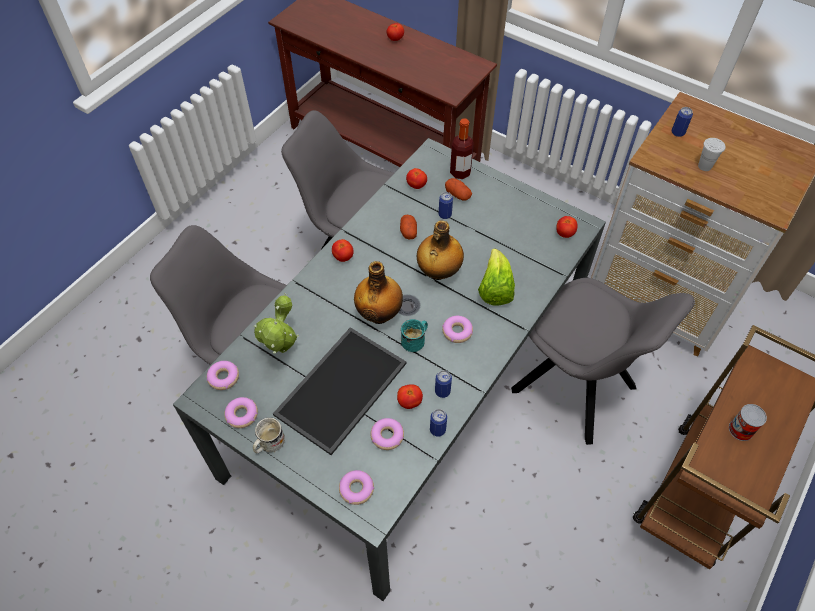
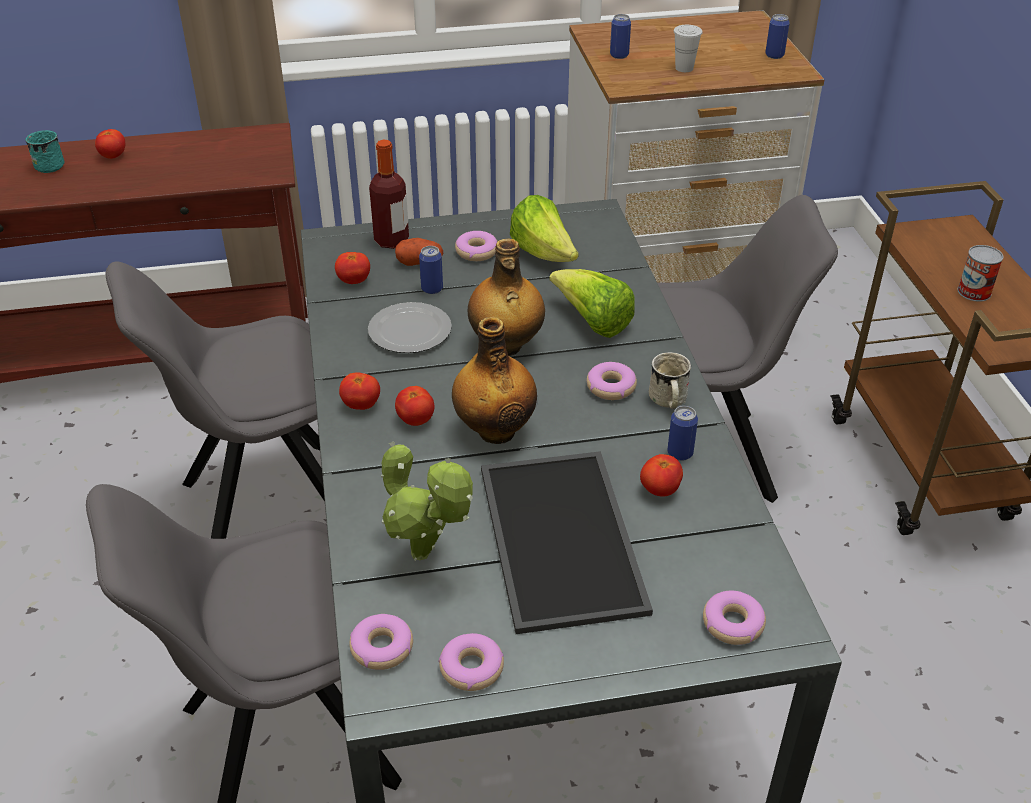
camera: 45 degrees left, 15 degrees down
white mug [253,417,285,453] -> white mug moved to [649,352,691,409]
donut [371,418,404,450] -> donut moved to [455,231,497,261]
potato [400,215,417,240] -> plate [368,302,452,353]
turquoise mug [401,319,428,352] -> turquoise mug moved to [25,130,65,173]
can [430,409,447,437] -> can moved to [765,14,790,59]
tomato [556,216,578,238] -> tomato moved to [395,386,435,426]
none -> lettuce [510,195,579,262]

